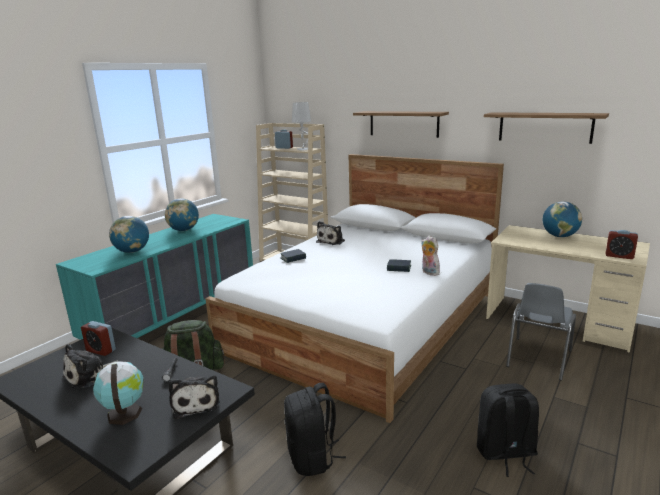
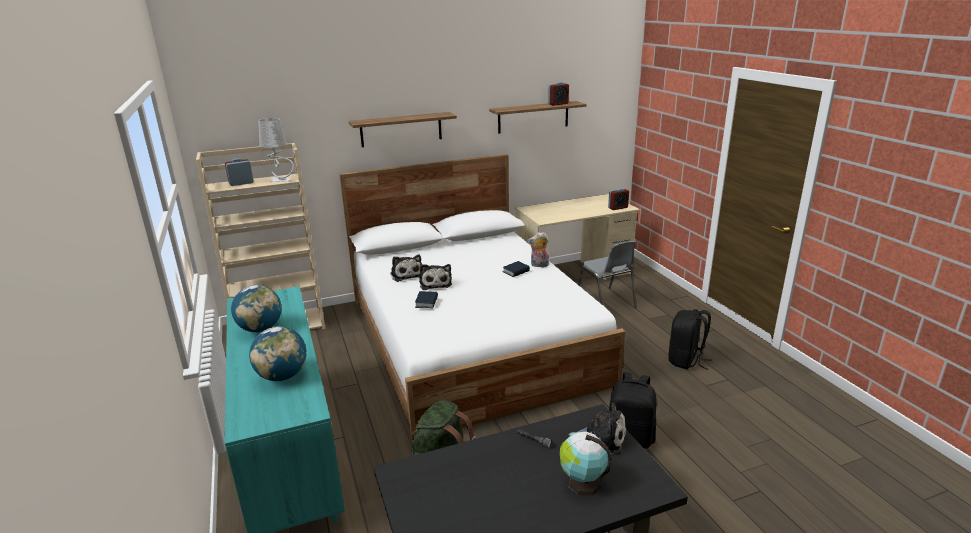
camera: 55 degrees left, 5 degrees up
plush toy [63,344,117,389] -> plush toy moved to [419,264,452,290]
alarm clock [81,321,116,356] -> alarm clock moved to [548,82,569,106]
globe [542,201,582,237] -> none

